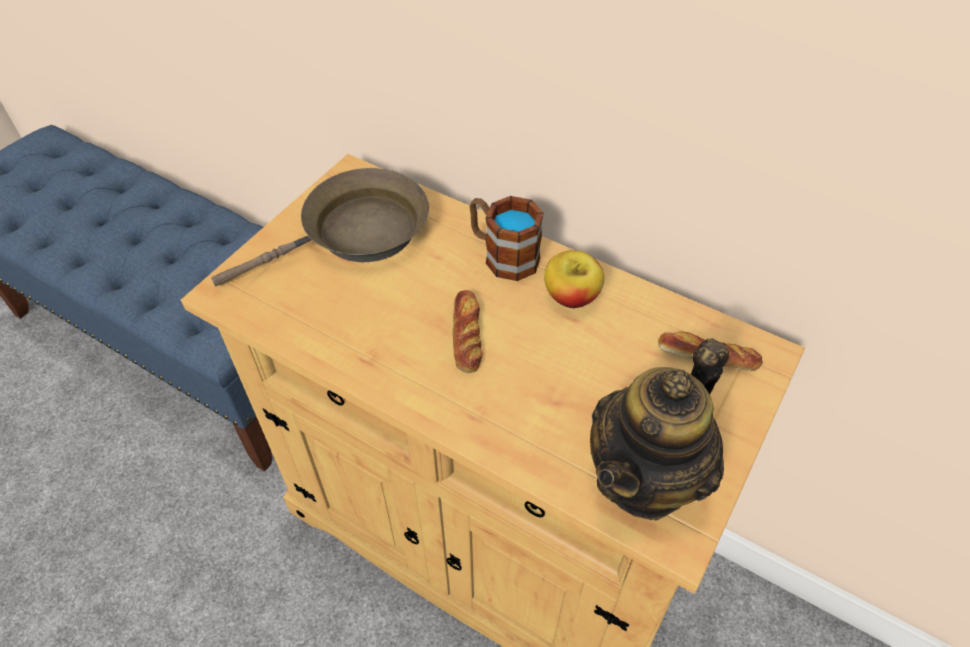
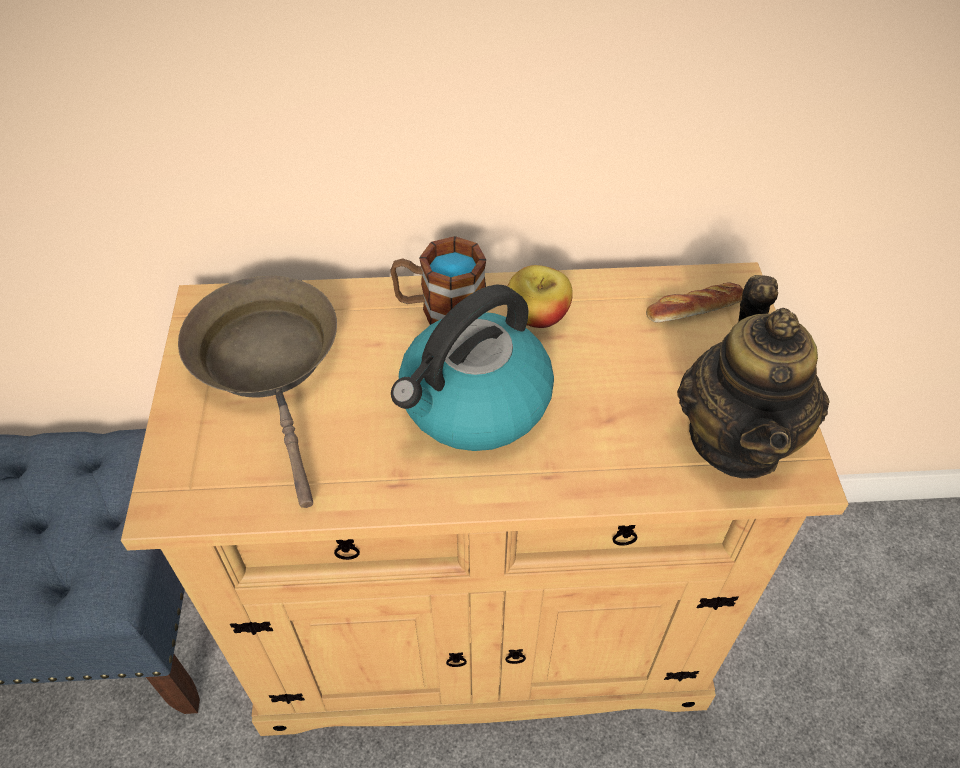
camera: 35 degrees left, 0 degrees up
brown frying pan [211,168,429,286] -> brown frying pan turned 45 degrees counterclockwise [178,276,337,508]
bread [453,290,482,373] -> kettle [391,284,554,451]

